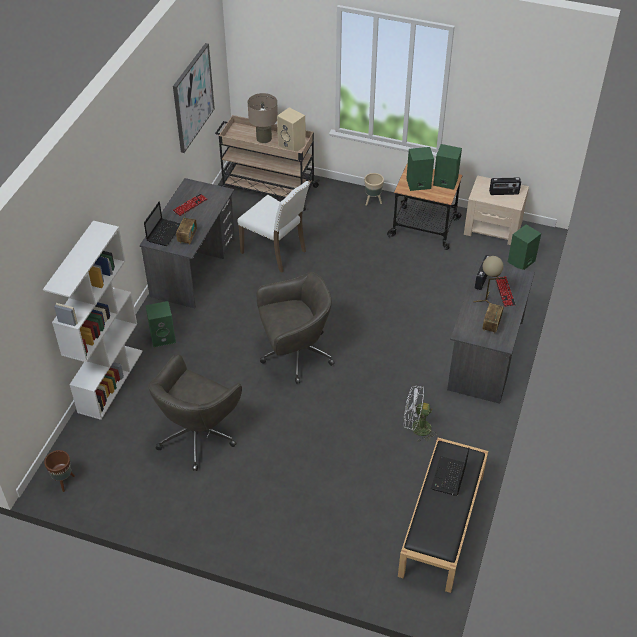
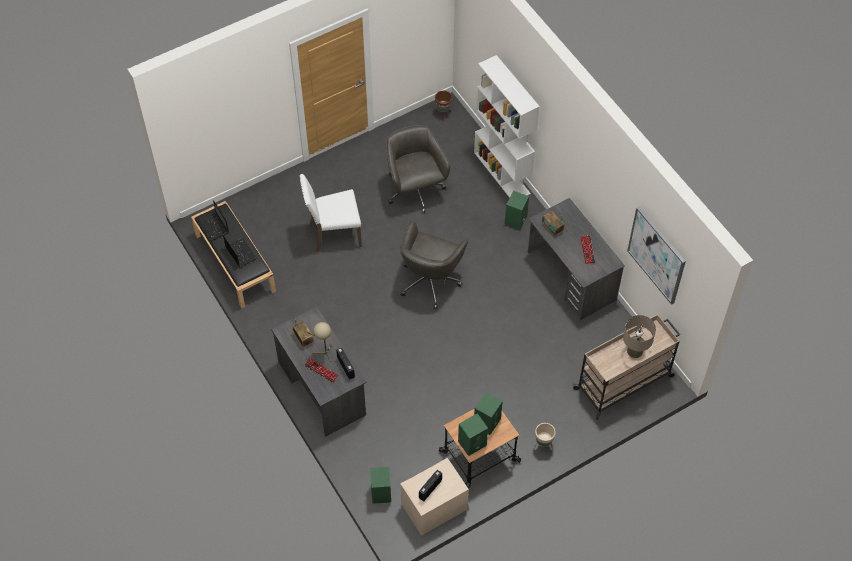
camera: 130 degrees right, 10 degrees up
laptop [144,201,180,246] -> laptop moved to [198,200,229,241]
white chair [238,181,310,272] -> white chair moved to [299,174,362,252]
beige speaker [277,107,306,152] -> none
white fan [404,386,437,442] -> none

